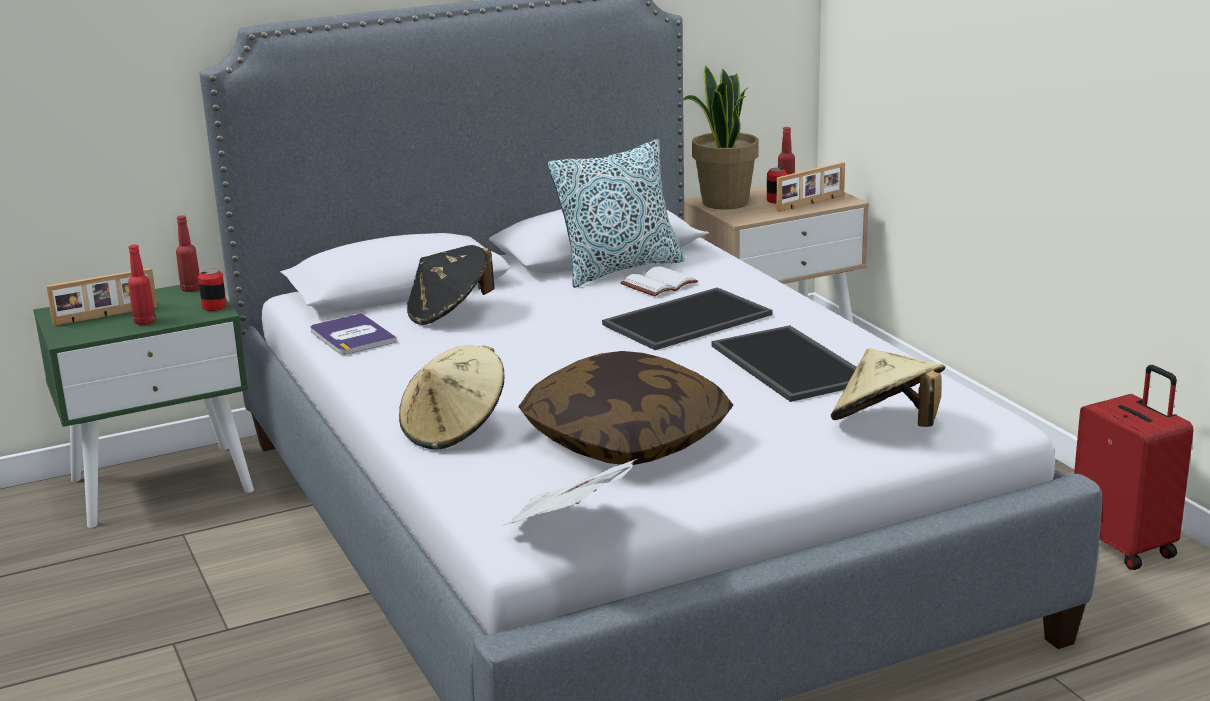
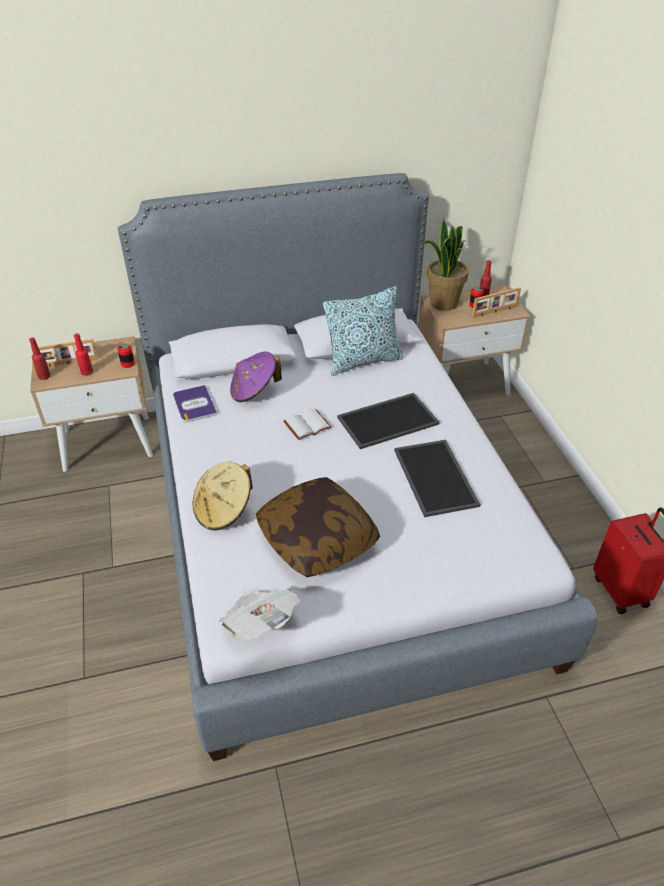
camera: 10 degrees right, 20 degrees up
green nightstand [33,285,254,528] -> beige nightstand [30,336,153,472]
red bottle [176,215,200,292] -> red bottle moved to [29,337,50,380]
black hat [407,245,495,325] -> purple hat [230,352,282,402]
white book [620,267,698,296] -> white book moved to [283,409,332,440]
beige hat [831,348,946,427] -> none

